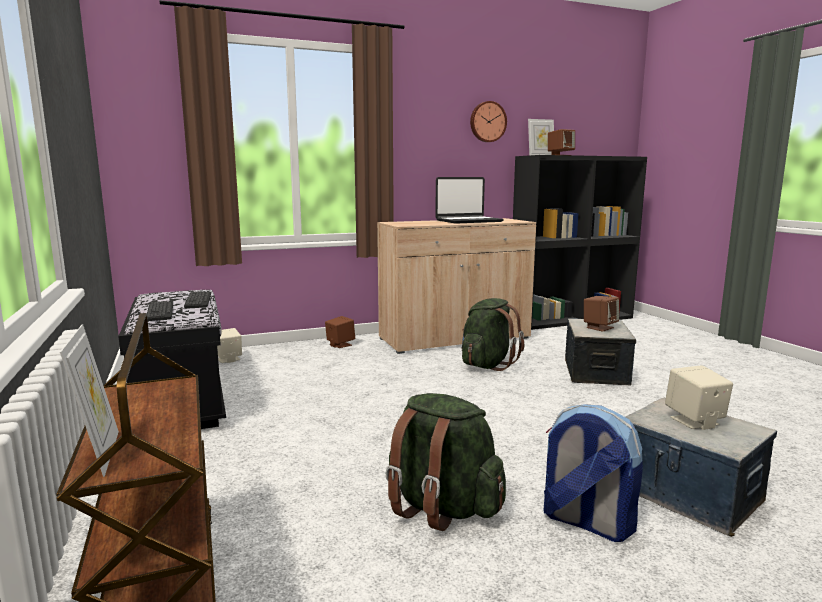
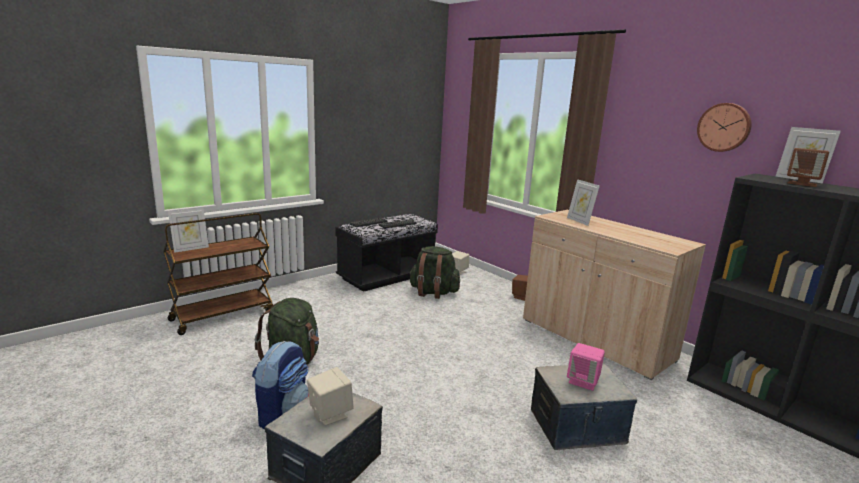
camera: 70 degrees right, 5 degrees up
laptop [435,177,504,224] -> none
green backpack [462,298,524,371] -> green backpack moved to [409,246,460,299]
brown speaker [584,296,619,332] -> pink speaker [567,343,605,391]
none -> picture frame [567,179,600,226]

